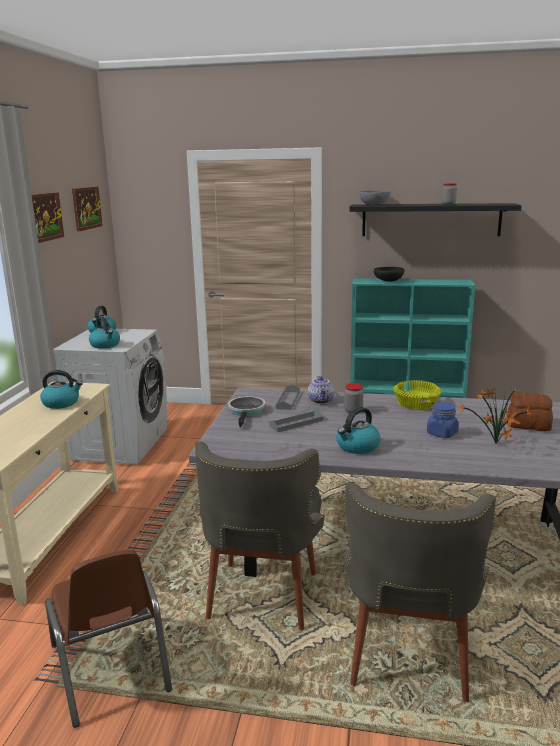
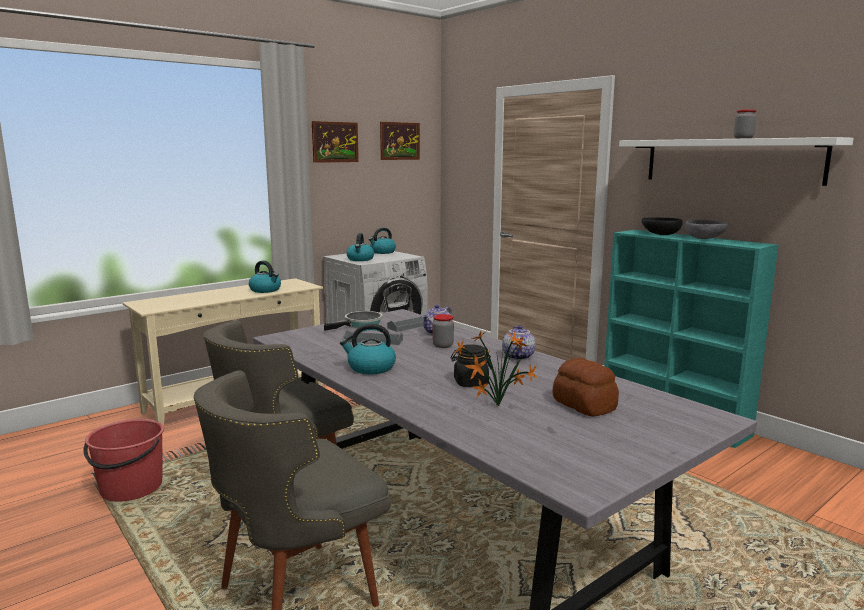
camera: 40 degrees right, 5 degrees down
brown chair [45,550,172,728] -> red bucket [83,419,164,502]
black shelf [349,203,522,236] -> white shelf [619,137,853,186]
grey bowl [359,191,391,205] -> grey bowl moved to [685,220,728,239]
yellow bowl [393,380,441,410] -> teapot [502,325,536,360]
blue jar [427,402,459,438] -> black jar [451,344,491,387]

